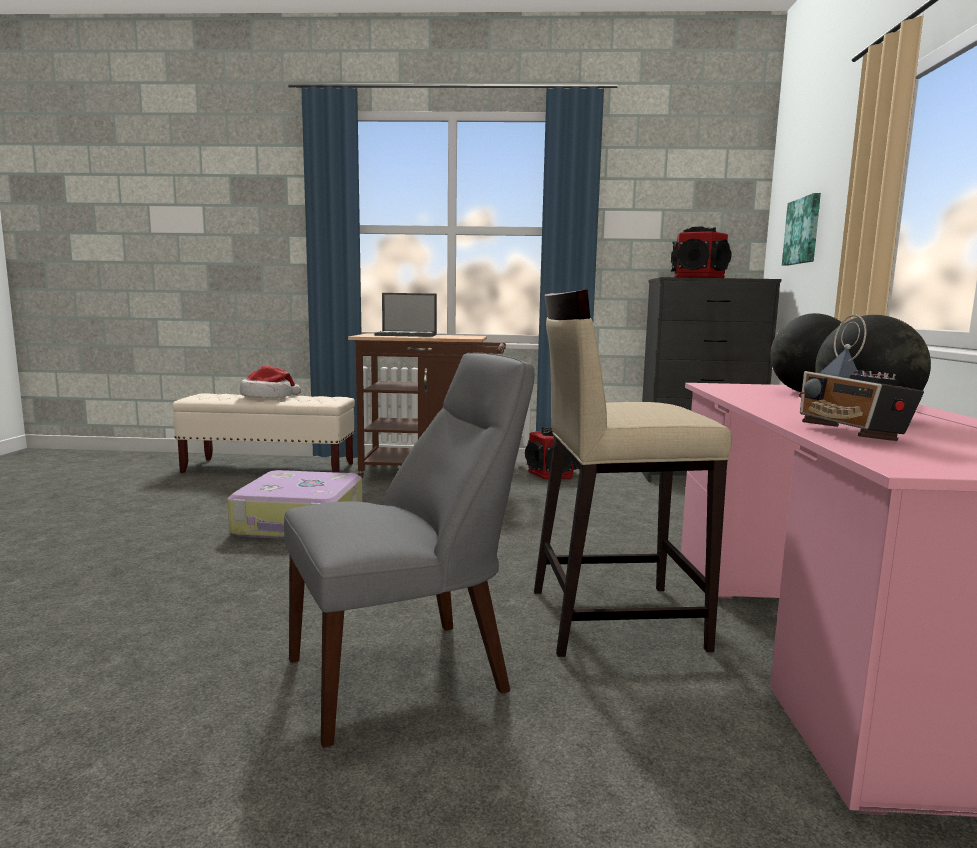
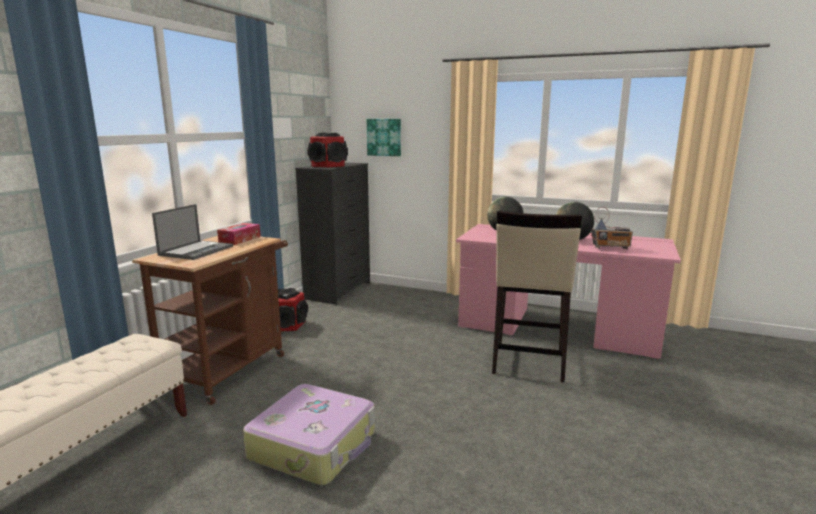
camera: 70 degrees left, 5 degrees up
hat [240,366,301,398] -> none
grey chair [284,353,535,748] -> none
none -> tissue box [217,223,261,245]

